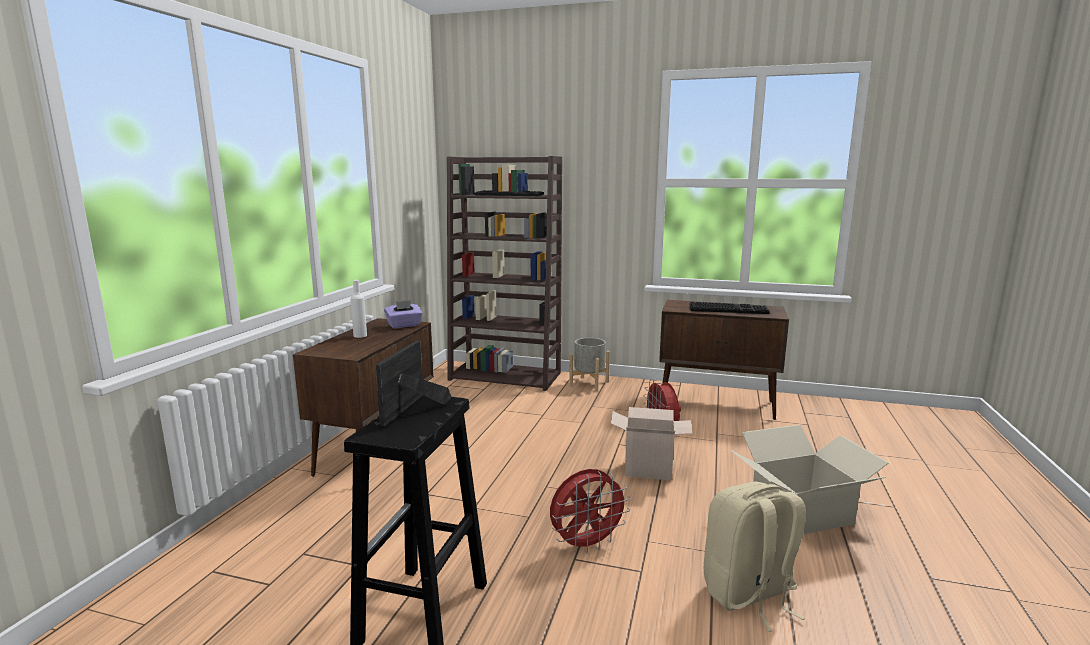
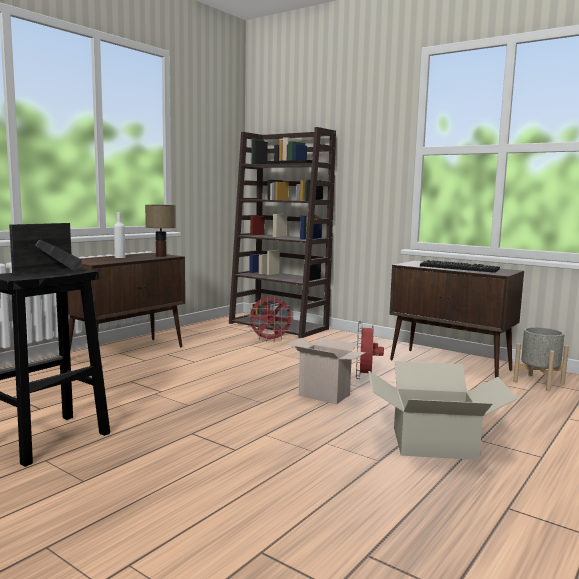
camera: 20 degrees right, 5 degrees down
purple tissue box [384,300,423,329] -> table lamp [145,205,176,257]
red fan [550,469,631,553] -> red fan moved to [247,296,294,342]
grey planter [569,338,610,391] -> grey planter moved to [513,327,569,391]
beige backpack [704,482,806,632] -> none

